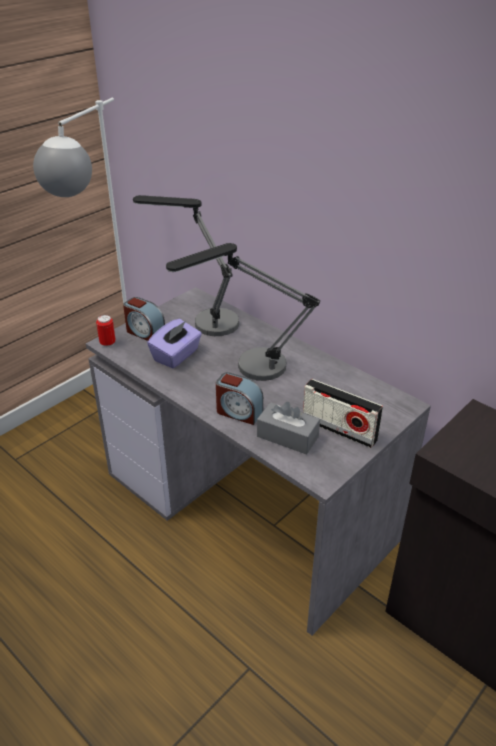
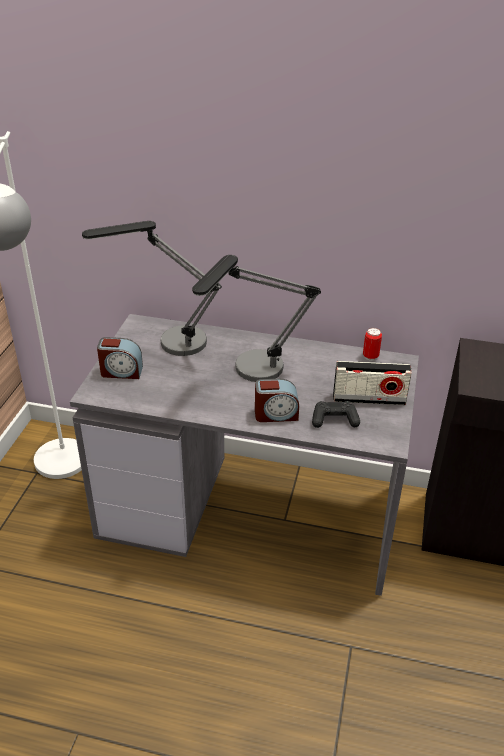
camera: 30 degrees left, 0 degrees up
can [96,315,116,347] -> can moved to [363,328,382,361]
purple tissue box [147,319,202,368] -> none
grey tissue box [257,402,320,455] -> black game controller [312,401,360,428]

